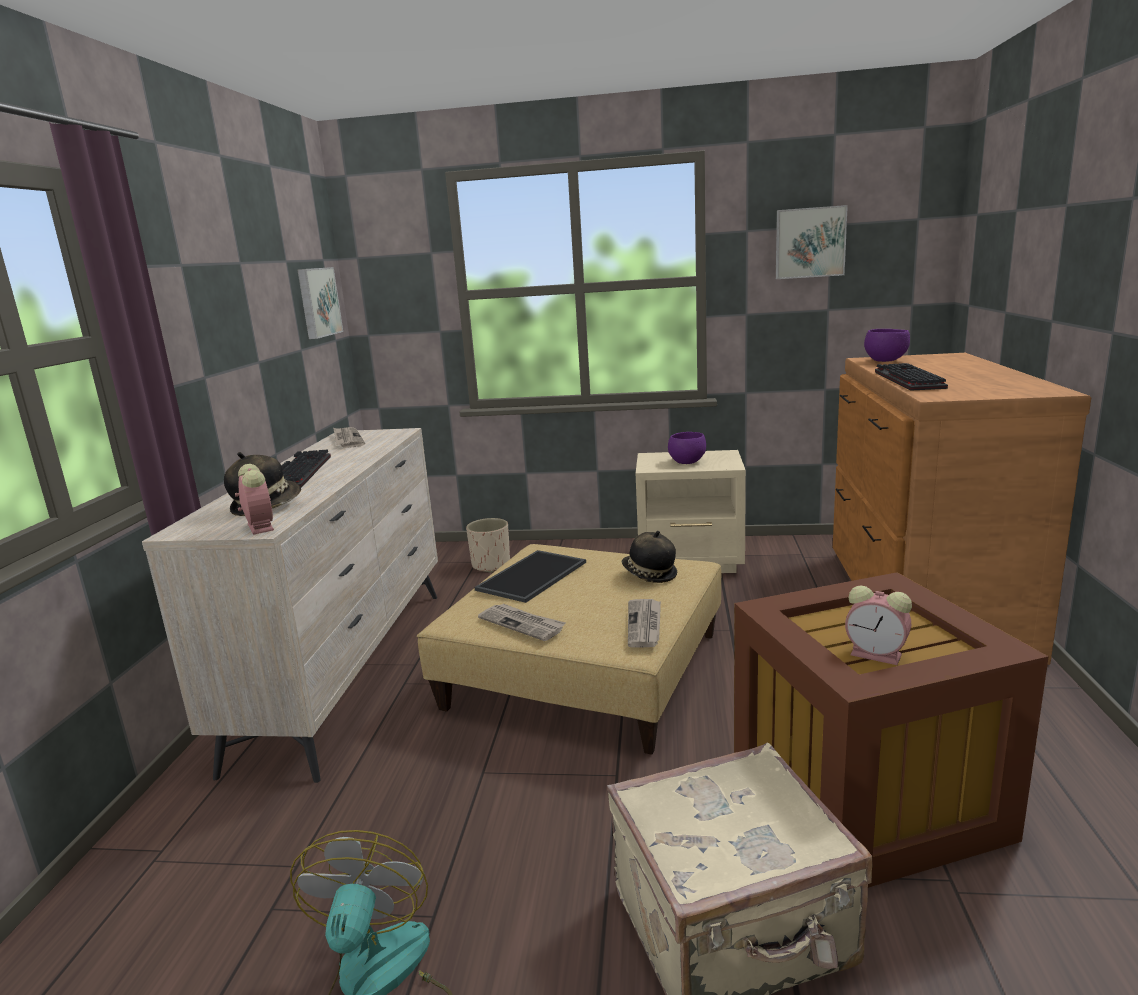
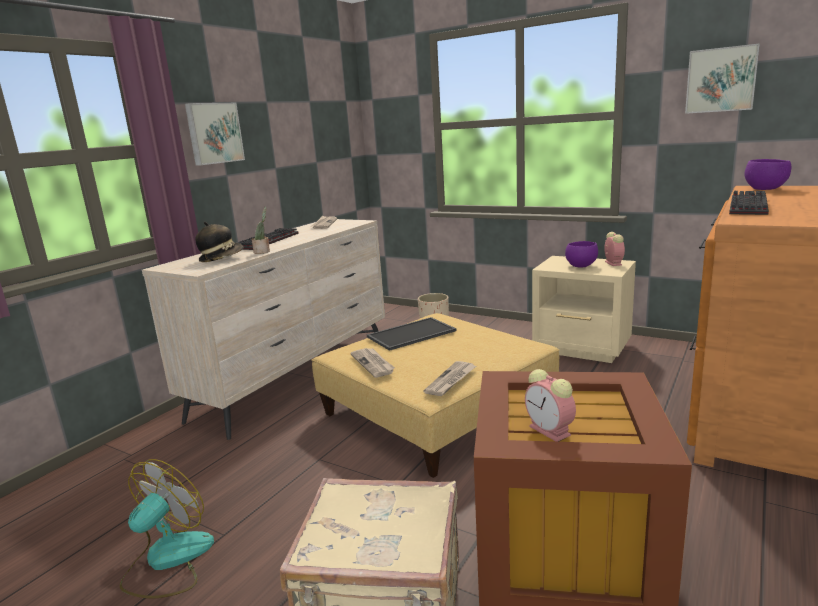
camera: 25 degrees right, 0 degrees up
alarm clock [235,464,274,535] -> alarm clock moved to [604,232,625,266]
picture [297,267,343,339] -> picture moved to [185,103,245,166]
hat [621,531,677,583] -> none
none -> potted plant [252,206,270,254]

